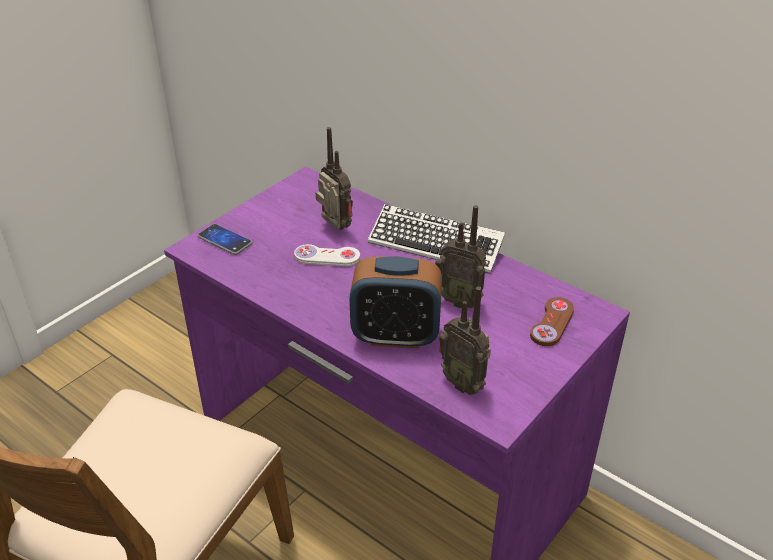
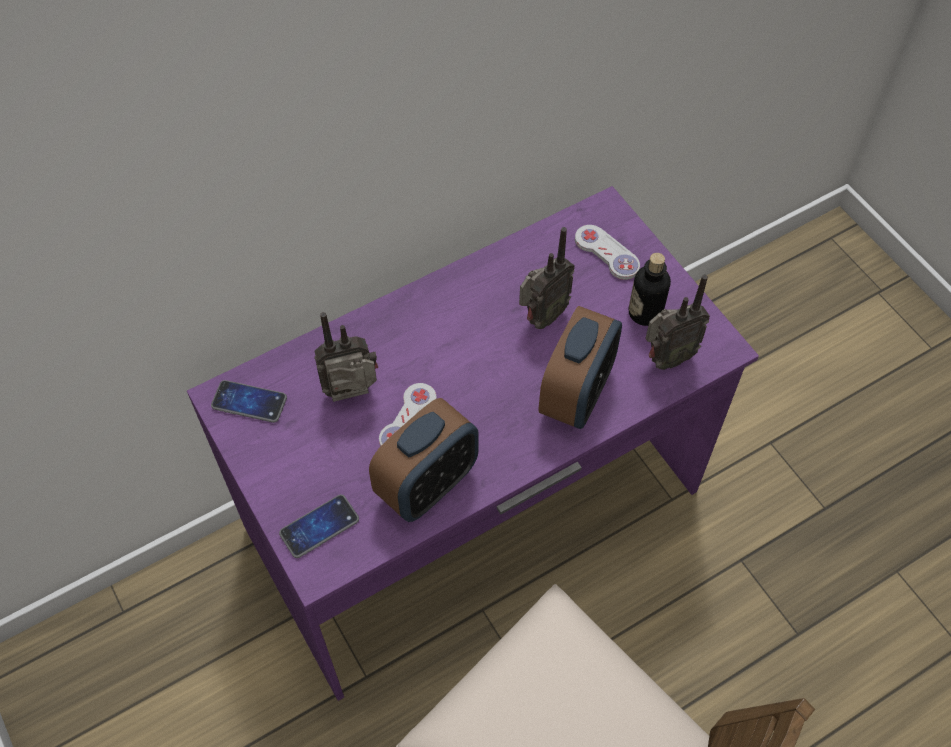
camera: 70 degrees left, 20 degrees up
keyboard [368,204,505,274] -> none
brown game controller [530,297,574,346] -> white game controller [575,225,640,280]
none -> phone [211,380,287,423]
none -> alarm clock [369,398,479,522]
none -> bottle [629,253,671,326]

